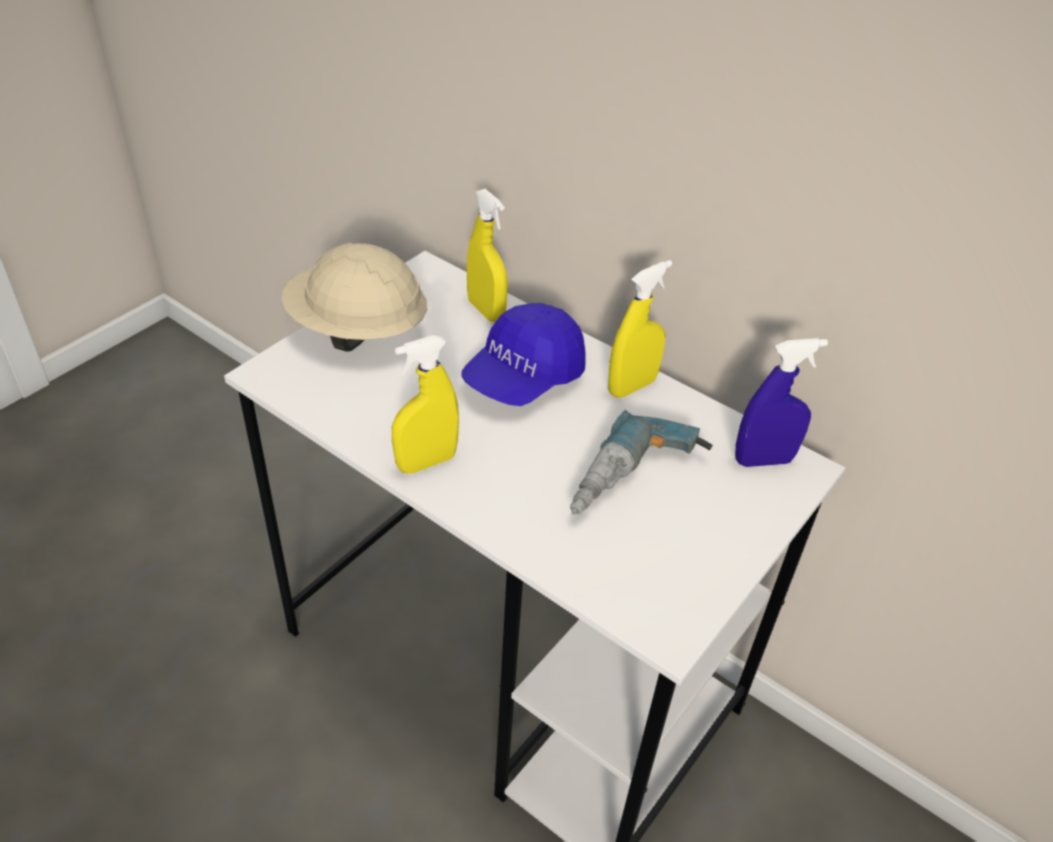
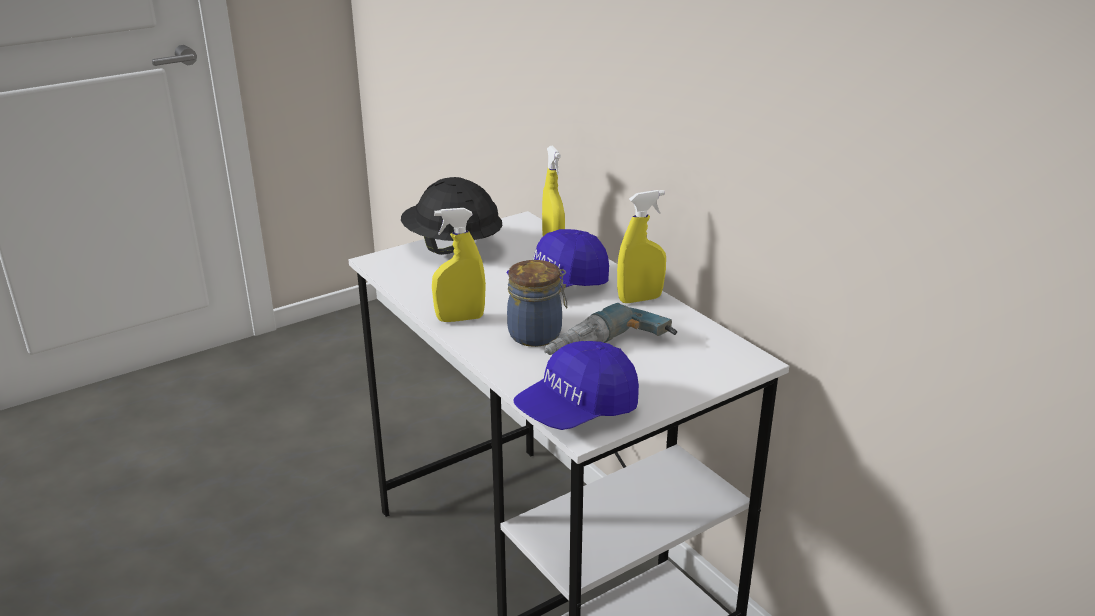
camera: 20 degrees right, 15 degrees down
beige hard hat [282,243,427,352] -> black hard hat [401,177,503,255]
blue spray bottle [735,338,828,467] -> none
none -> jar [507,260,567,347]
none -> blue cap [513,341,639,430]

